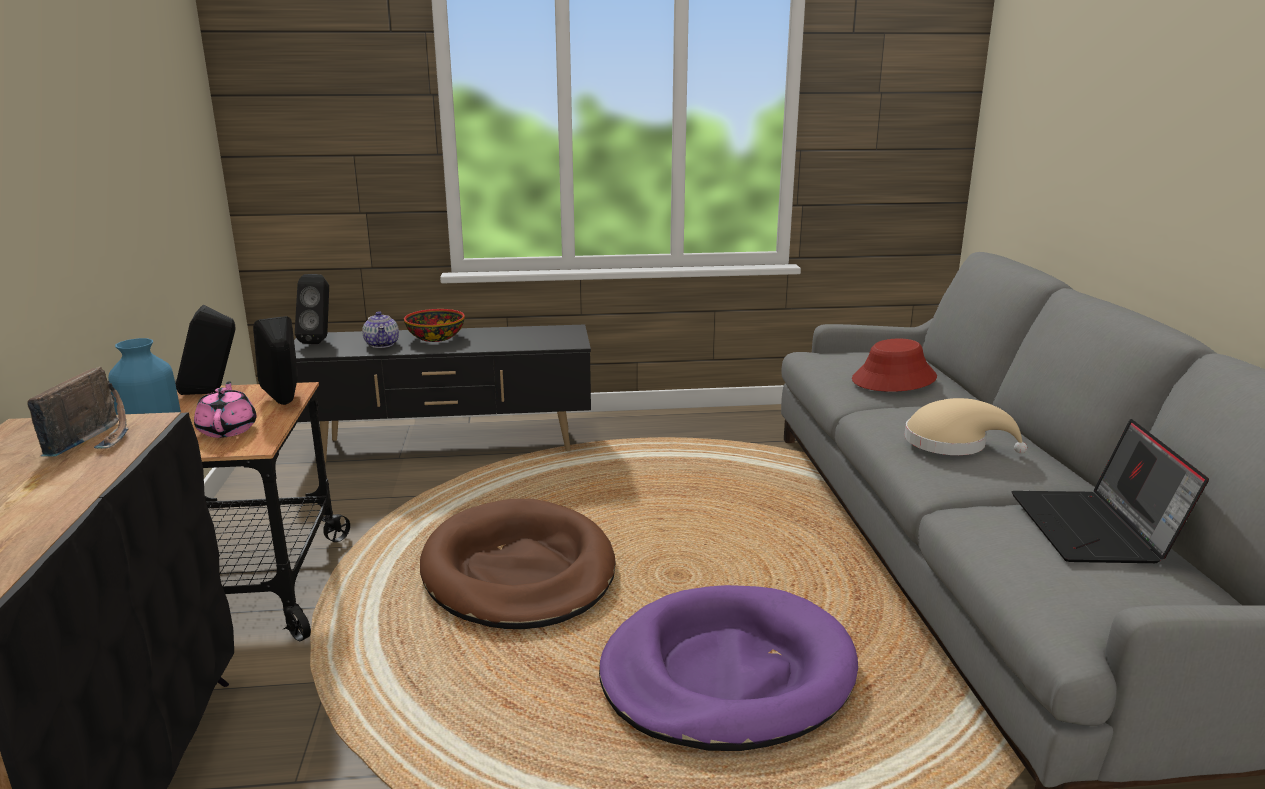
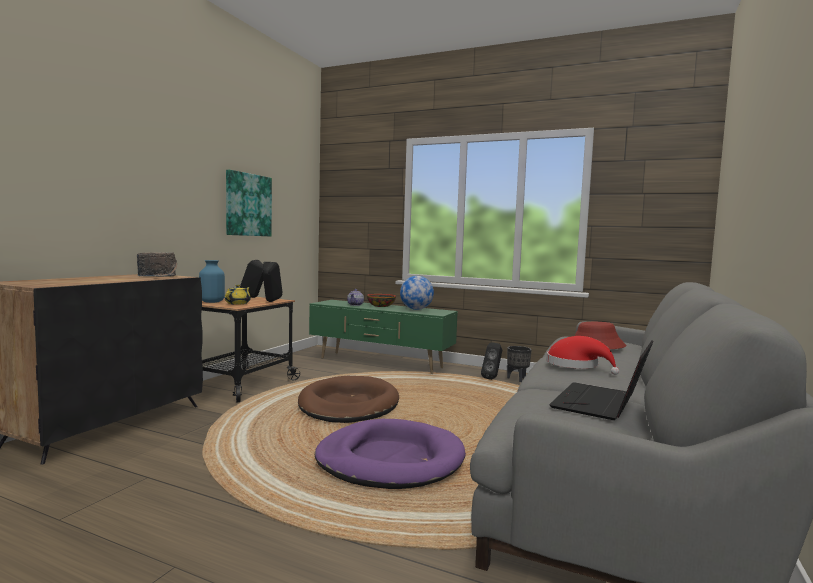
camera: 30 degrees right, 15 degrees down
pink teapot [194,381,256,438] -> yellow teapot [225,285,251,305]
black tv stand [294,325,591,462] -> green tv stand [309,300,458,374]
black speaker [295,274,329,344] -> black speaker moved to [481,343,502,380]
beige hat [905,398,1027,455] -> red hat [547,336,619,375]
none -> picture [226,170,272,236]
none -> globe [400,276,434,310]
none -> black planter [507,346,532,382]

